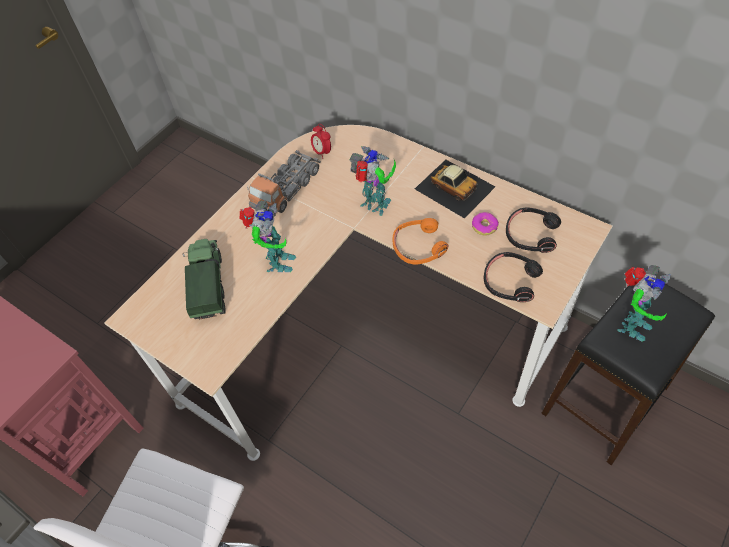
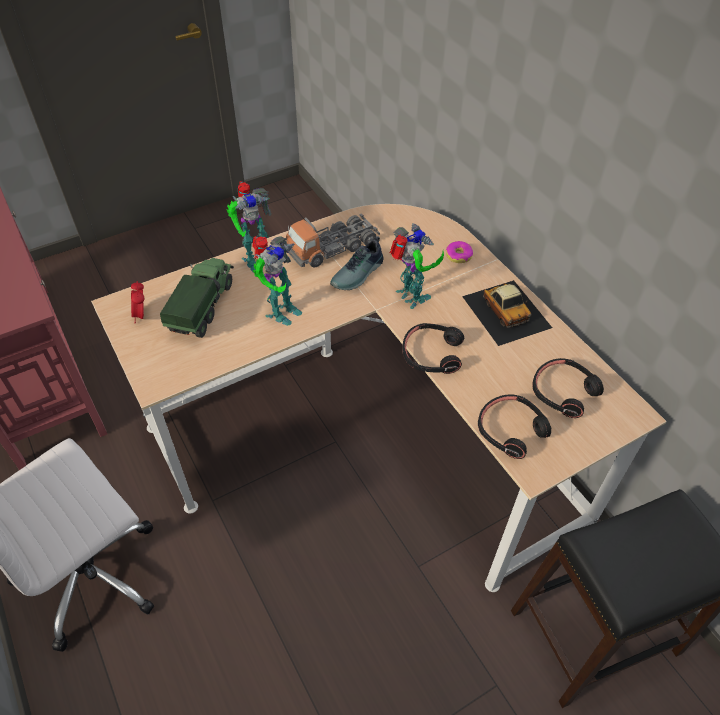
camera: 20 degrees right, 5 degrees down
alarm clock [311,124,331,158] -> alarm clock moved to [131,281,144,324]
orange headphones [393,218,449,265] -> black headphones [402,323,464,374]
donut [472,212,499,236] -> donut moved to [446,241,473,263]
toy robot [617,265,671,341] -> toy robot moved to [226,181,271,273]
none -> shoe [330,236,384,290]

